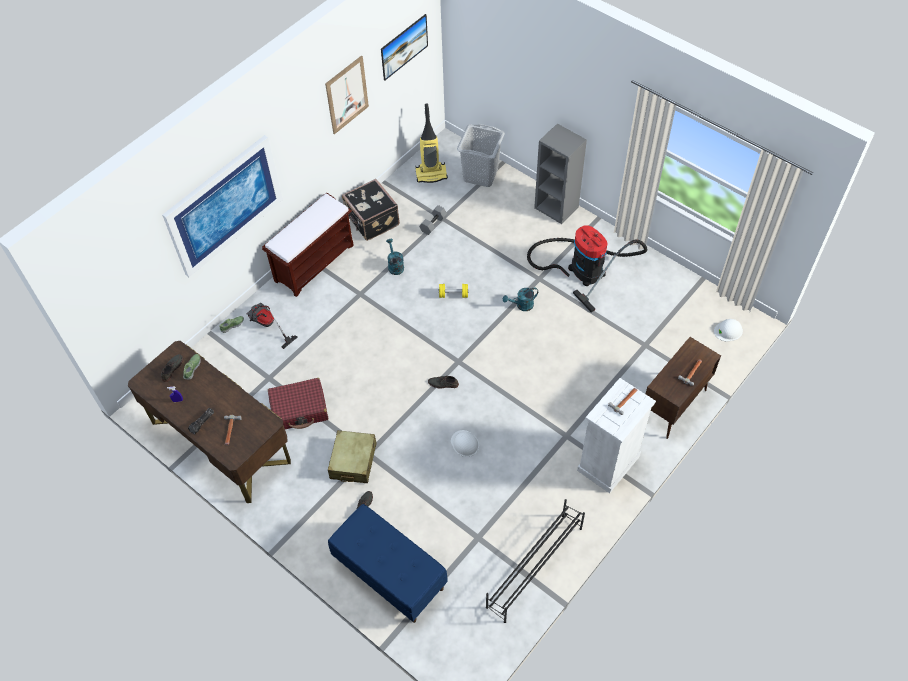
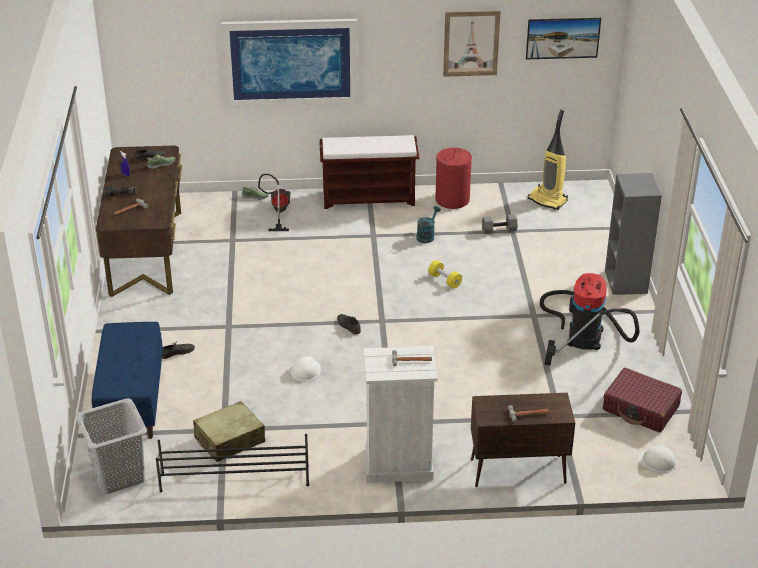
camera: 45 degrees right, 20 degrees down
red suitcase [268,378,329,429] -> red suitcase moved to [603,368,682,433]
beige suitcase [328,430,377,483] -> beige suitcase moved to [193,401,265,462]
black suitcase [342,179,400,241] -> red laundry basket [435,148,472,209]
grey laundry basket [457,124,505,187] -> grey laundry basket moved to [75,398,147,494]
turquoise watering can [503,288,538,311] -> none

